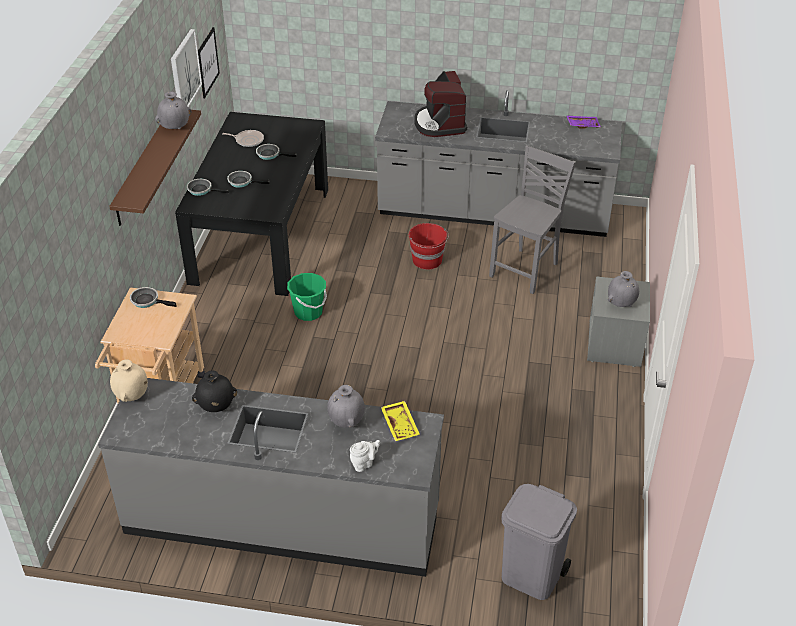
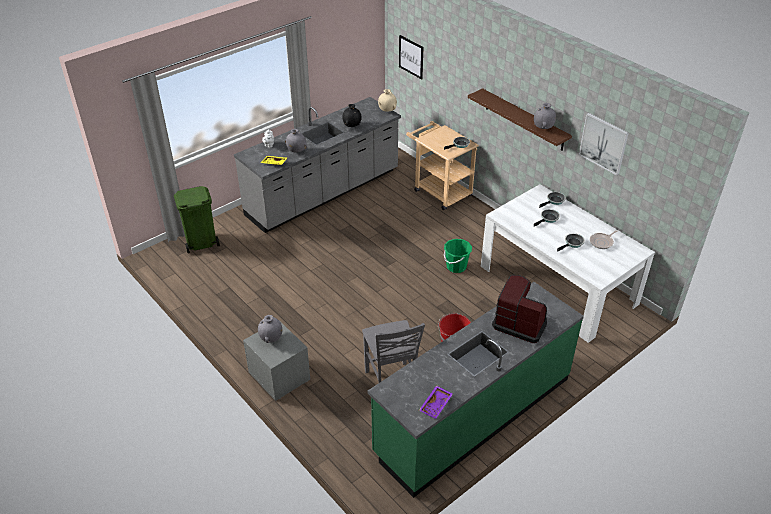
camera: 130 degrees right, 0 degrees up
black dining table [175,112,328,296] -> white dining table [481,184,655,343]
picture [198,27,220,98] -> picture moved to [399,35,424,79]
grey counter [375,90,622,237] -> green counter [367,282,584,498]
grey trash can [502,484,577,600] -> green trash can [174,186,220,253]

